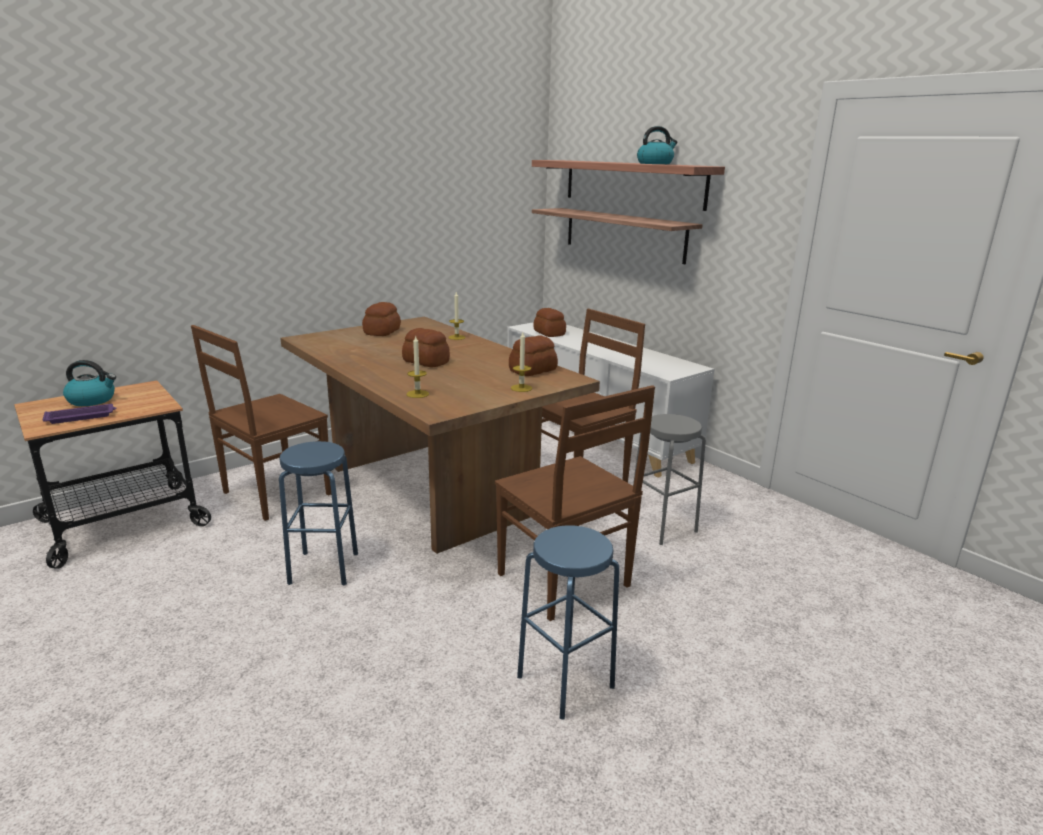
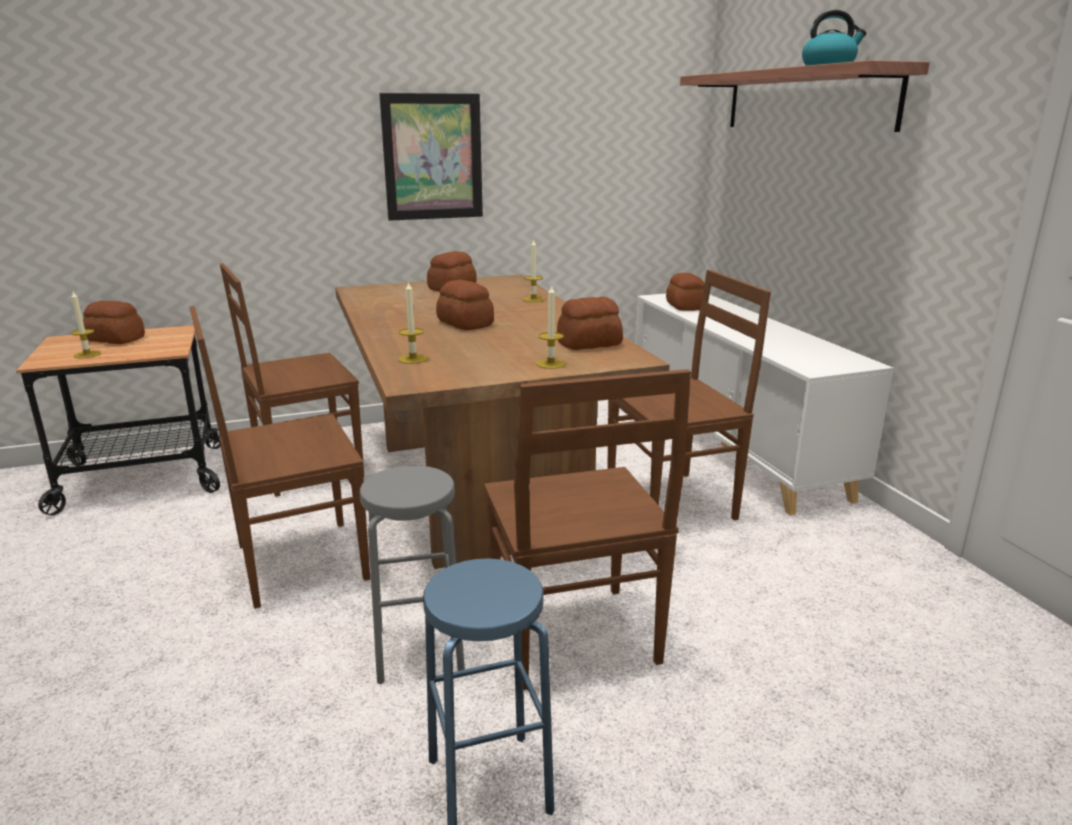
camera: 20 degrees right, 0 degrees up
purple tray [43,404,117,424] -> candle [70,292,101,358]
kettle [63,360,116,406] -> bread [83,301,145,344]
blue stool [279,441,358,586] -> brown chair [189,306,370,609]
shelf [532,208,703,264] -> none
grey stool [633,414,706,545] -> grey stool moved to [360,466,465,685]
none -> picture [379,93,483,221]

